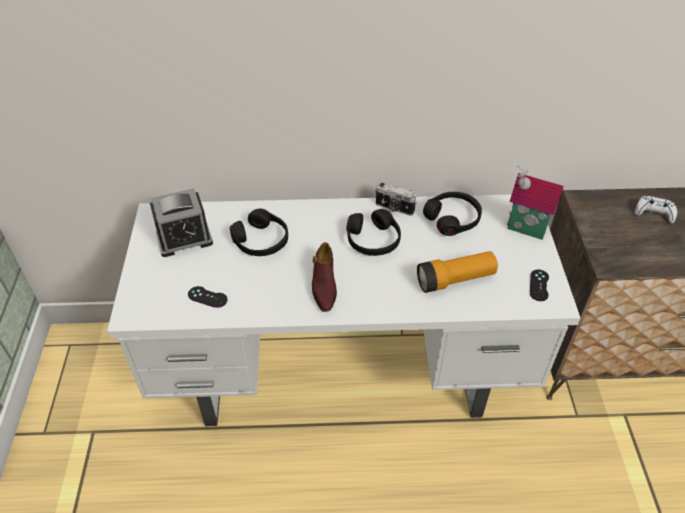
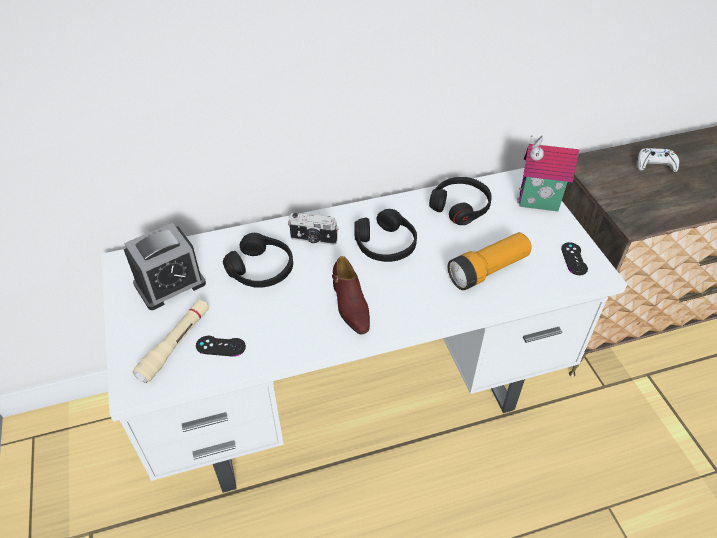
camera: 15 degrees left, 0 degrees up
camera [376,183,417,216] -> camera moved to [288,213,339,245]
none -> beige flashlight [132,299,209,383]

